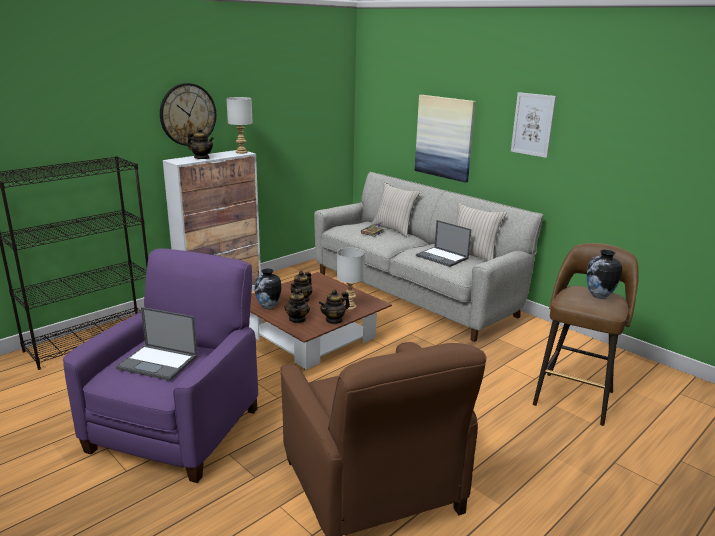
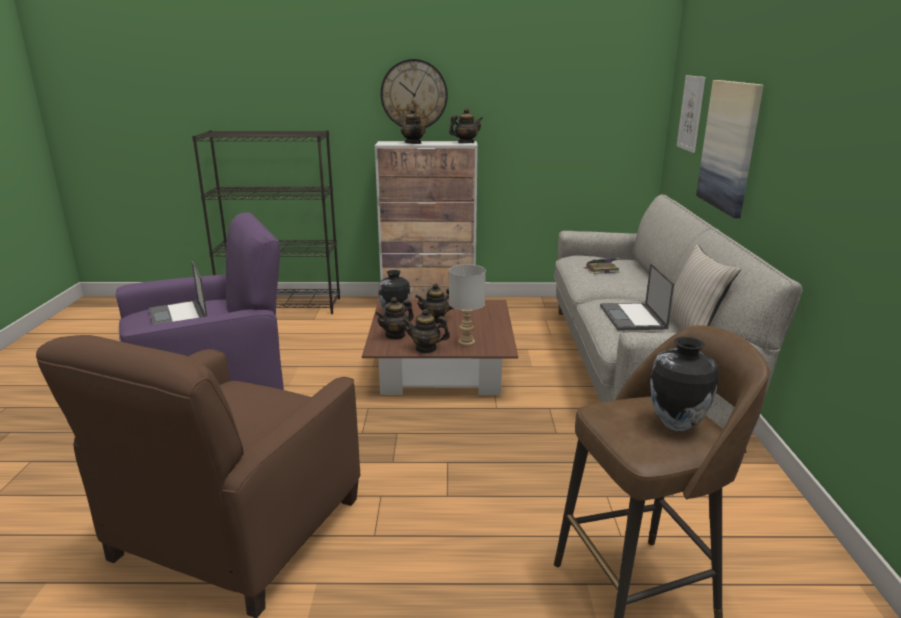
camera: 45 degrees right, 0 degrees up
grey table lamp [226,97,253,154] -> teapot [449,108,483,143]
beige pillow [371,182,420,237] -> none
picture [511,92,556,158] -> picture moved to [677,75,706,153]

